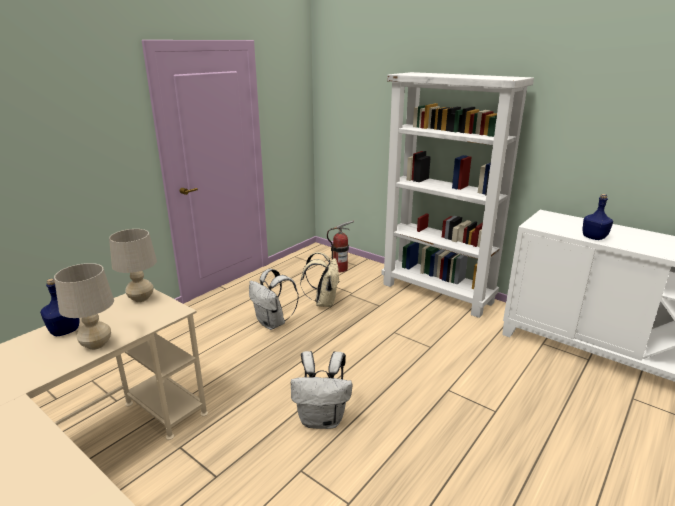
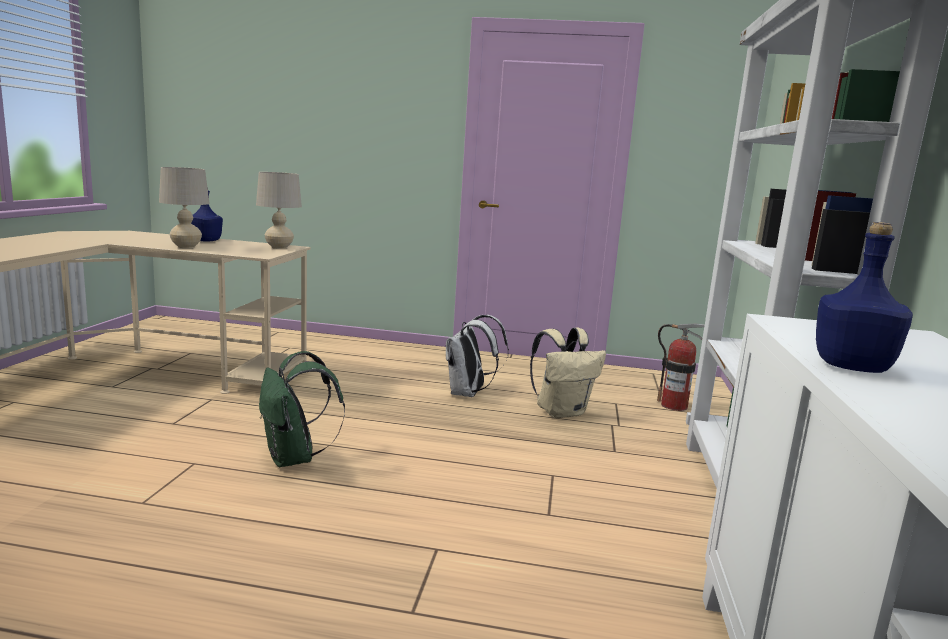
camera: 60 degrees right, 10 degrees down
white backpack [291,351,352,429] -> green backpack [259,351,345,467]

